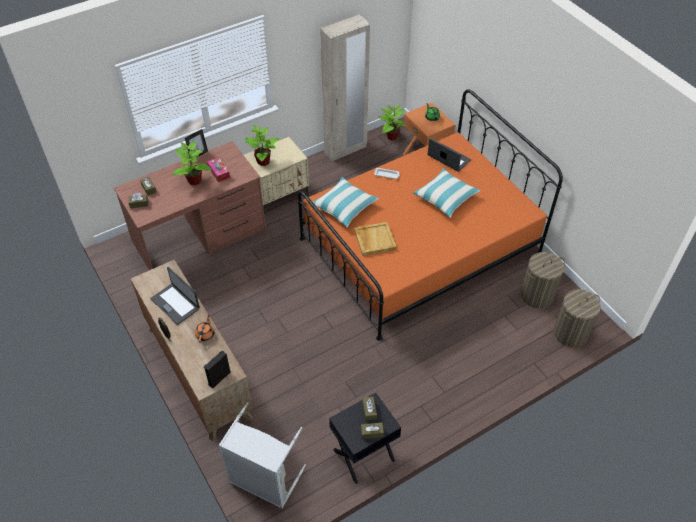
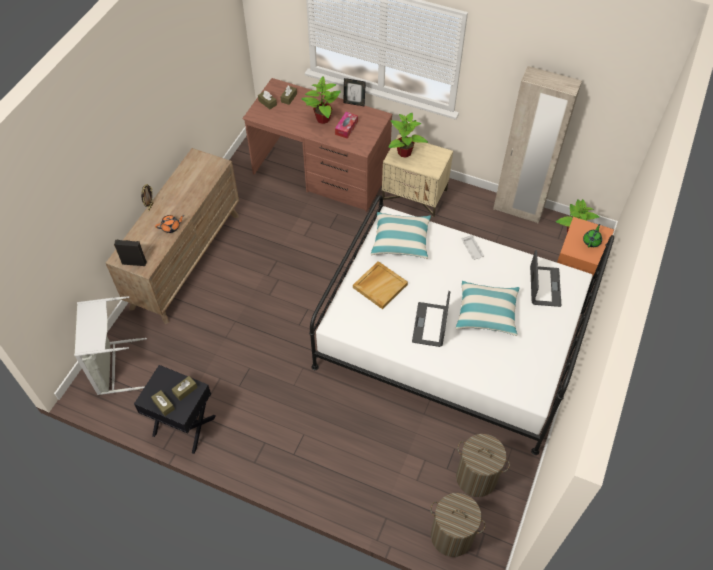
camera: 55 degrees right, 5 degrees up
laptop [150,267,200,325] -> laptop moved to [412,291,450,347]
orange bed [298,89,563,341] -> white bed [309,195,614,455]

